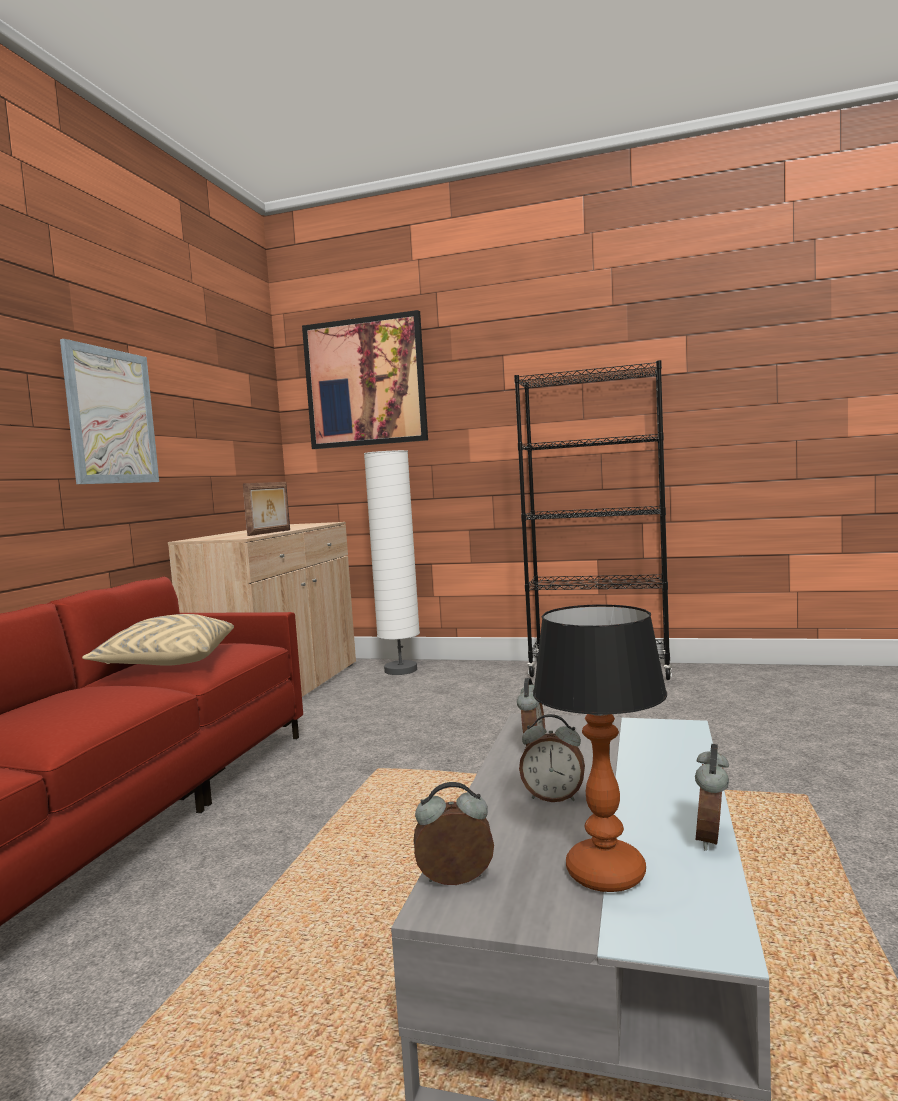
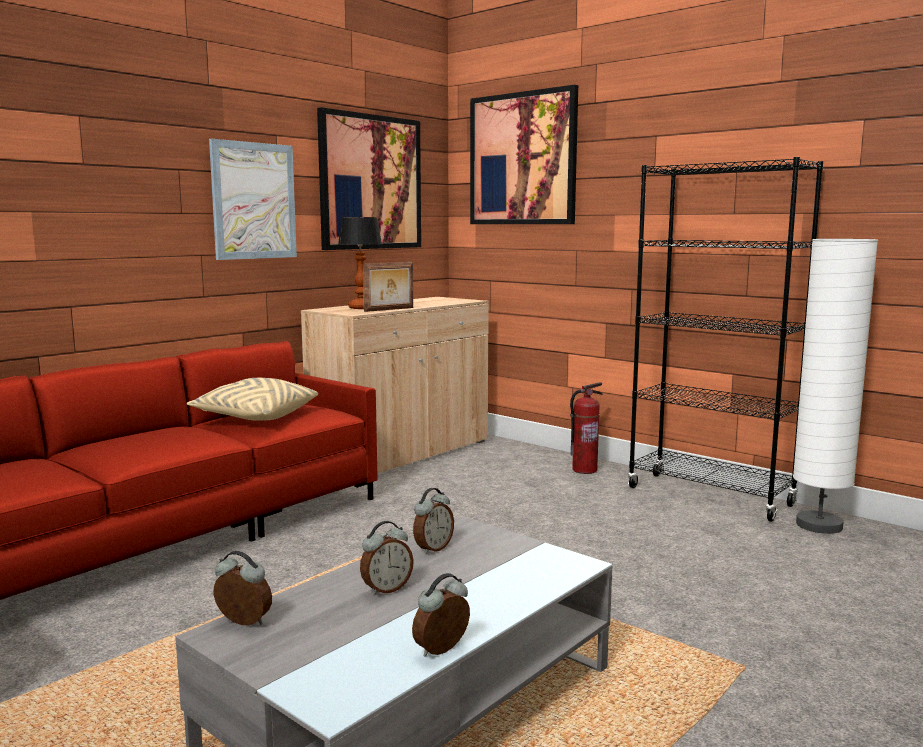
camera: 25 degrees right, 5 degrees up
white floor lamp [364,450,420,675] -> white floor lamp moved to [793,239,878,534]
alarm clock [519,714,585,802] -> alarm clock turned 75 degrees counterclockwise [360,521,414,596]
table lamp [533,605,667,892] -> table lamp moved to [338,217,382,309]
none -> picture [317,107,421,250]
none -> fire extinguisher [570,382,603,474]

